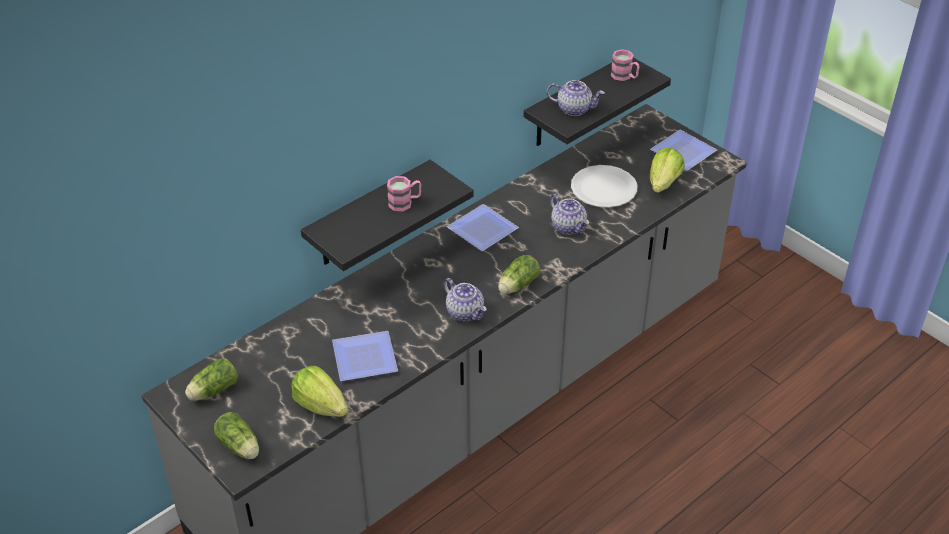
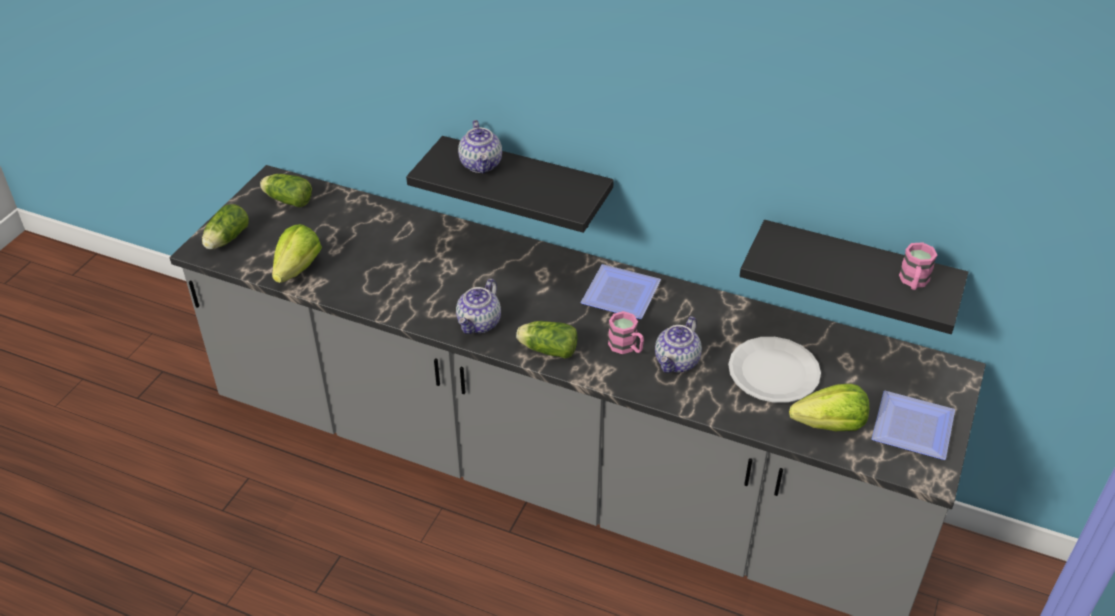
camera: 65 degrees right, 0 degrees up
plate [332,331,398,381] -> none
pink mug [387,176,421,211] -> pink mug moved to [608,311,644,354]
teapot [547,80,605,116] -> teapot moved to [458,120,502,174]

